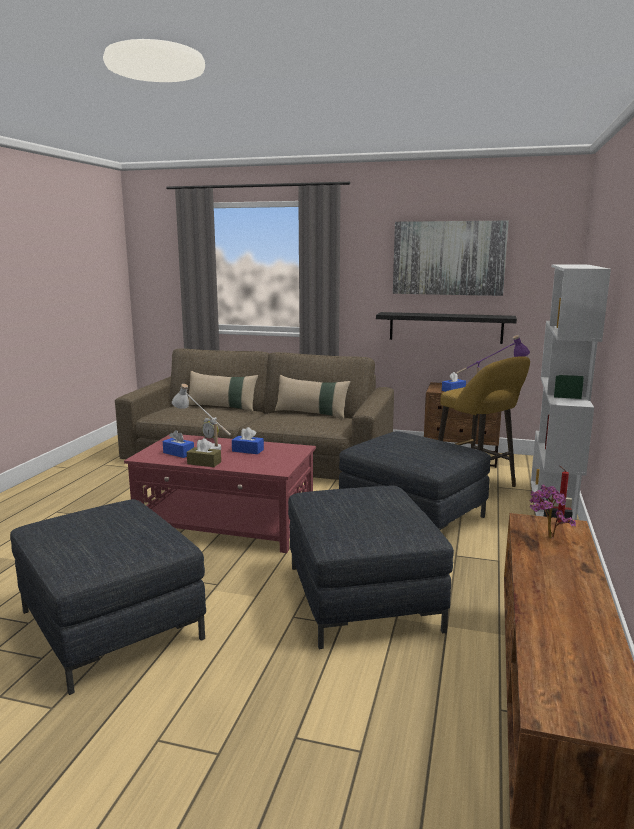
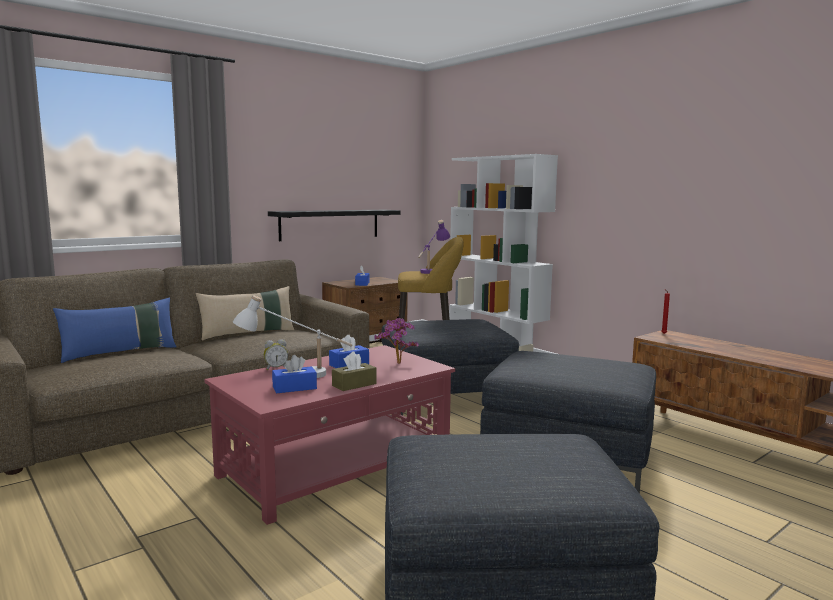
camera: 55 degrees left, 5 degrees down
beige pillow [188,371,258,412] -> blue pillow [53,297,177,363]
picture [393,221,509,296] -> none
potted plant [530,484,576,538] -> potted plant moved to [374,318,419,364]

